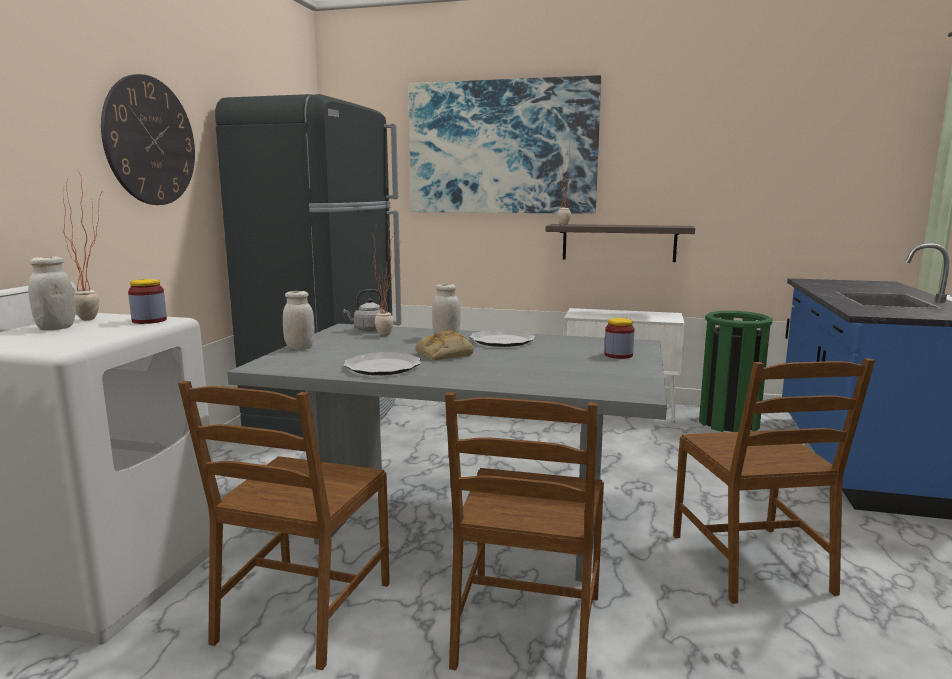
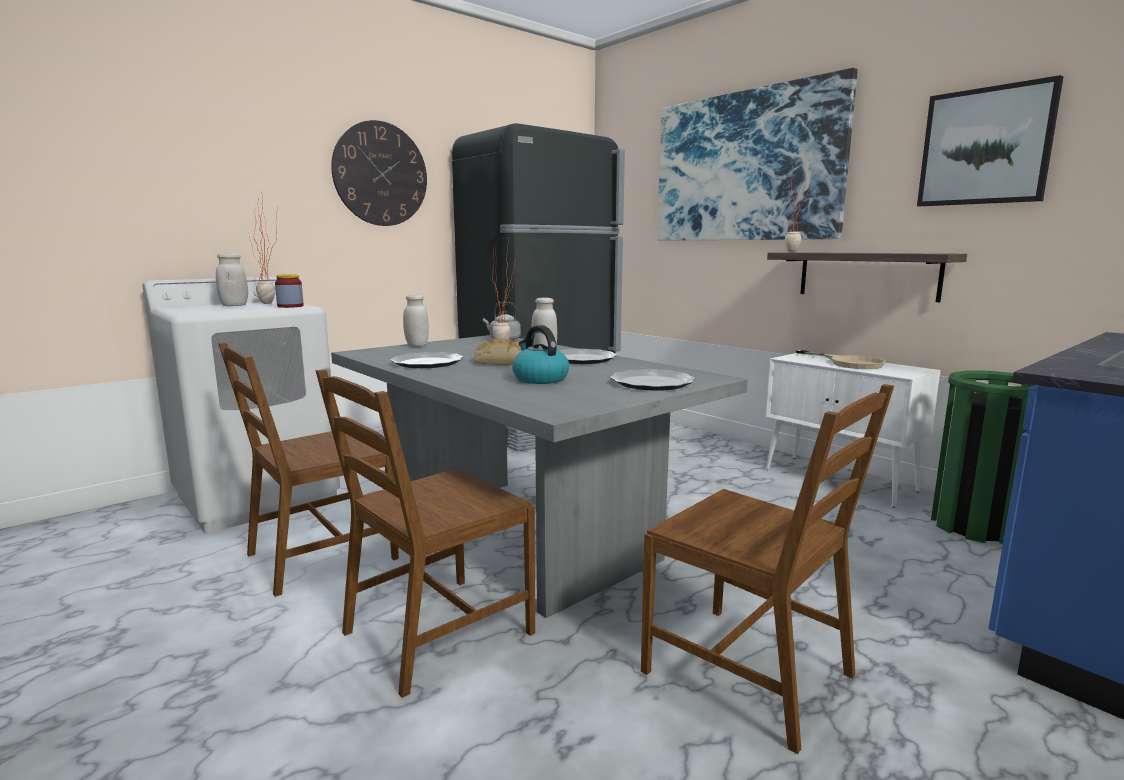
camera: 35 degrees right, 0 degrees up
jar [604,318,634,359] -> plate [610,369,695,391]
brown chair [673,358,875,604] -> brown chair turned 75 degrees counterclockwise [641,384,894,754]
none -> kettle [512,325,569,384]
none -> beige frying pan [796,350,886,369]
none -> picture [917,75,1063,206]

